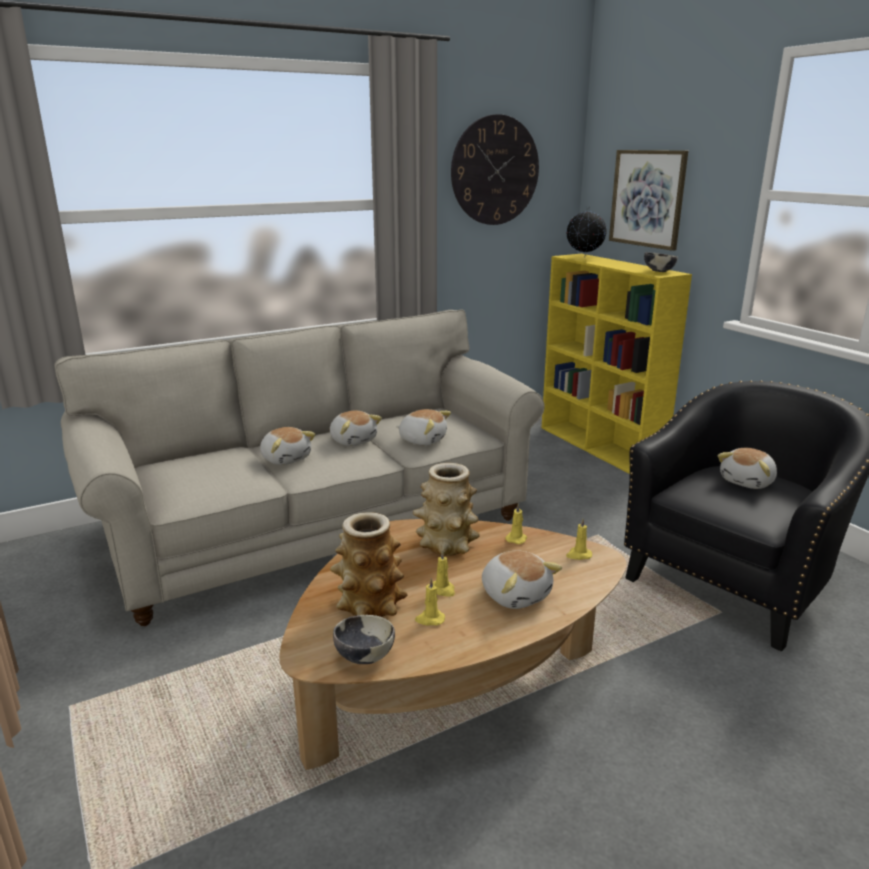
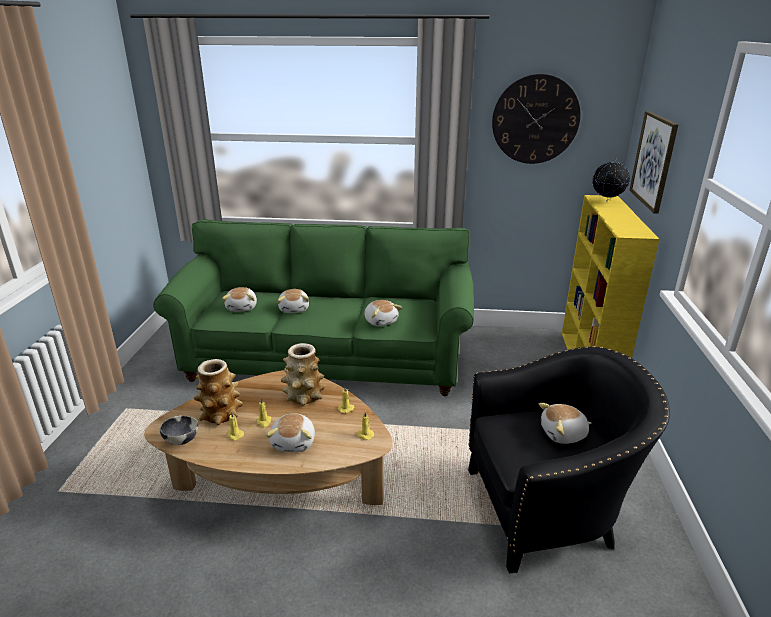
camera: 35 degrees right, 5 degrees up
beige sofa [54,309,545,626] -> green sofa [153,219,474,396]
plush toy [330,410,382,446] -> plush toy moved to [222,287,257,312]
bowl [644,252,678,272] -> none

